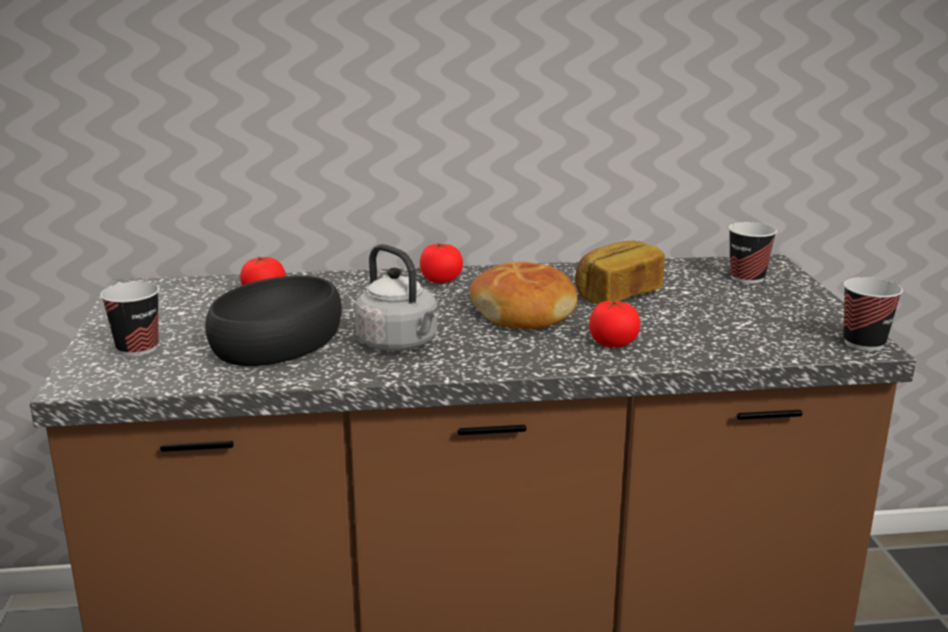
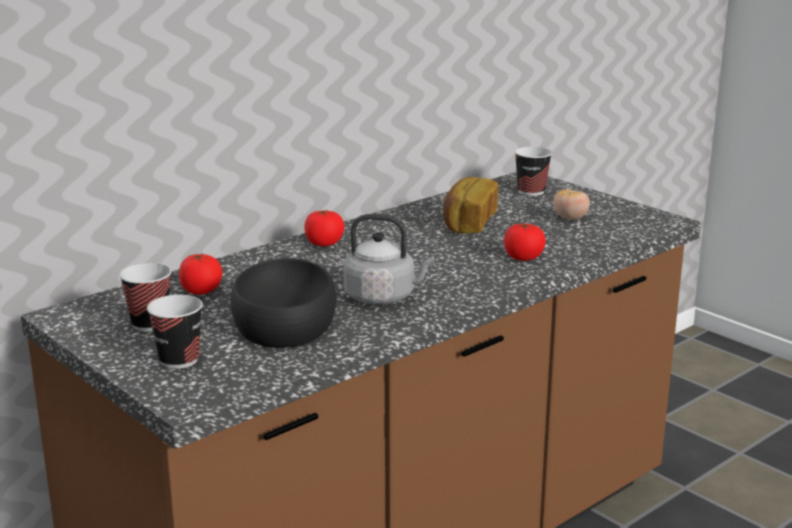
camera: 35 degrees left, 0 degrees up
bread [470,262,577,329] -> none
cup [843,277,903,351] -> cup moved to [119,263,171,332]
none -> tomato [553,189,590,220]

